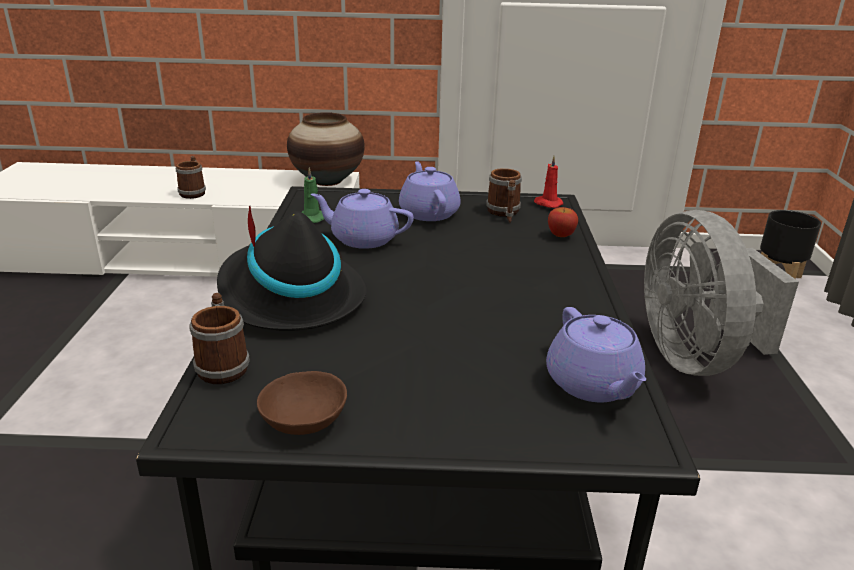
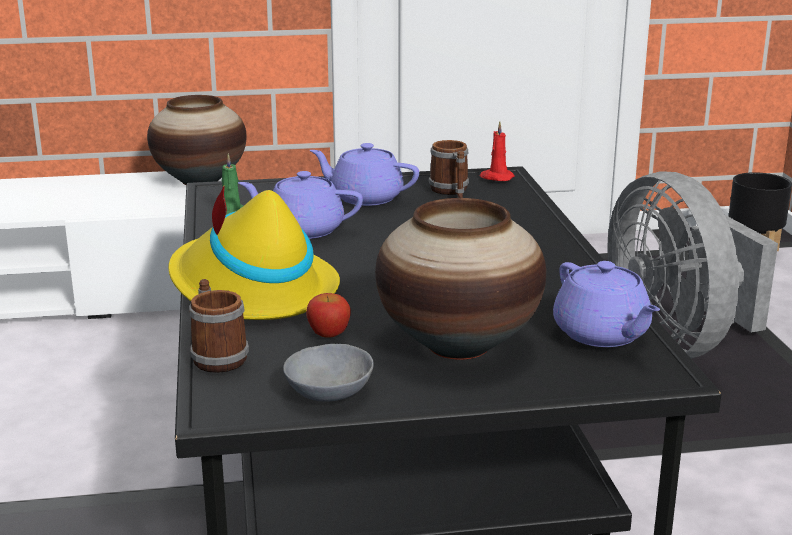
camera: 10 degrees left, 5 degrees down
mug [176,156,206,199] -> none
black hat [217,206,367,331] -> yellow hat [168,186,340,320]
brown bowl [257,371,347,435] -> grey bowl [283,344,374,401]
purple teapot [399,161,461,221] -> purple teapot turned 45 degrees counterclockwise [310,143,419,206]
apple [548,207,578,237] -> apple moved to [306,293,351,338]
none -> vase [375,198,546,360]

